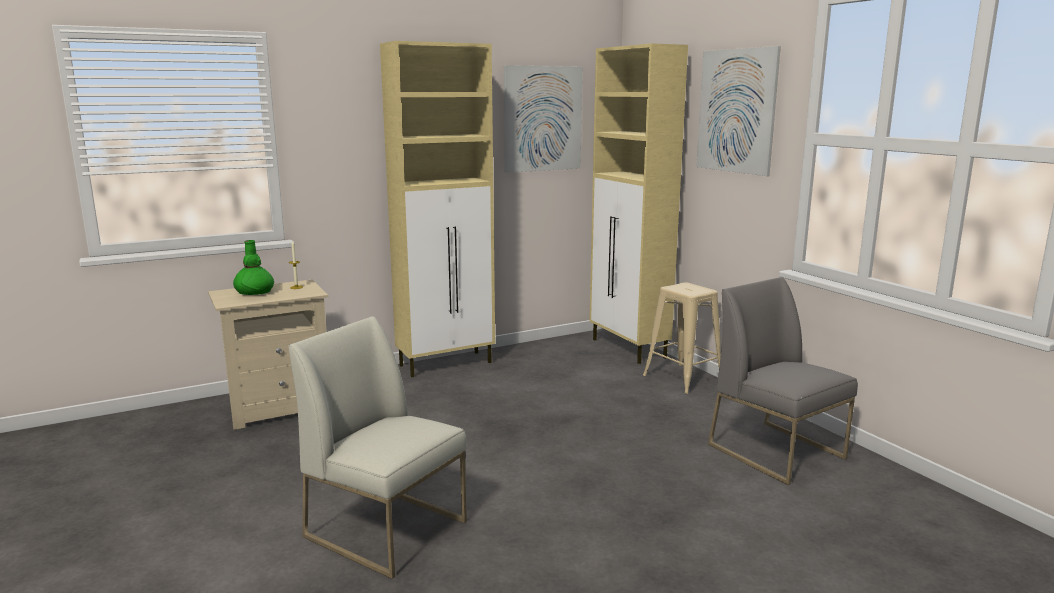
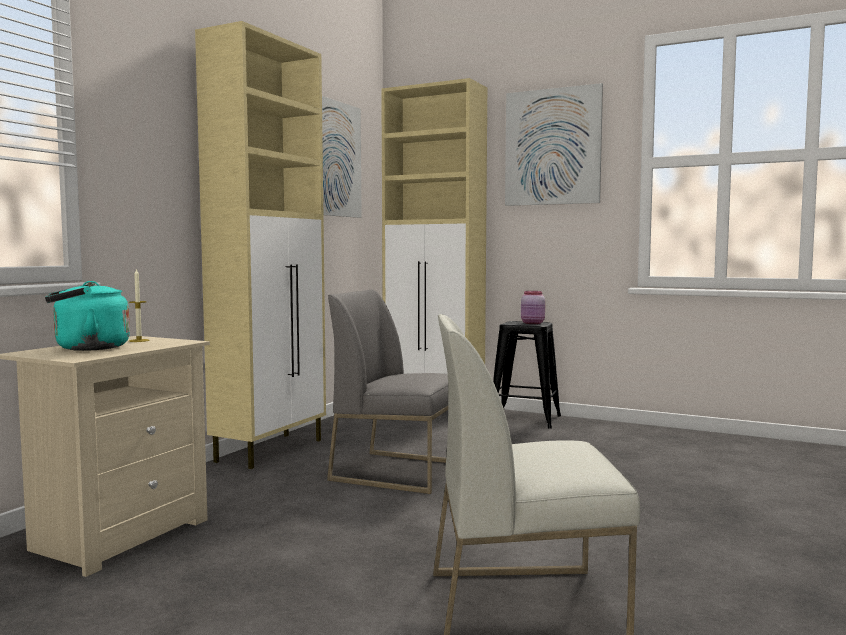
camera: 35 degrees left, 10 degrees down
green vase [233,240,274,295] -> turquoise kettle [45,281,130,351]
beige stool [643,283,721,394] -> black stool [493,321,561,429]
grey chair [708,277,858,485] -> grey chair moved to [327,289,448,494]
none -> pink jar [521,291,545,324]

